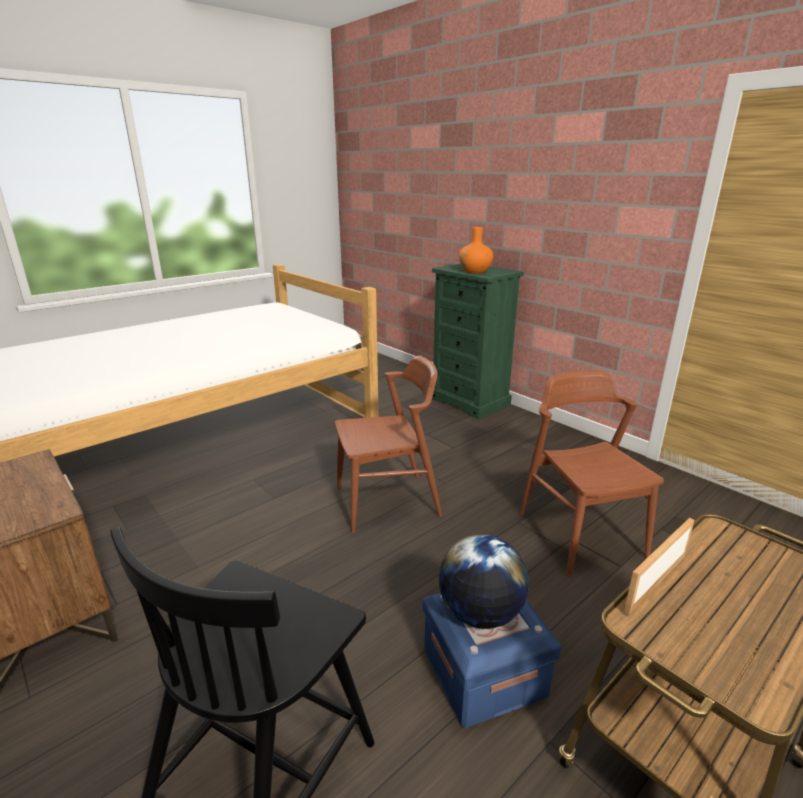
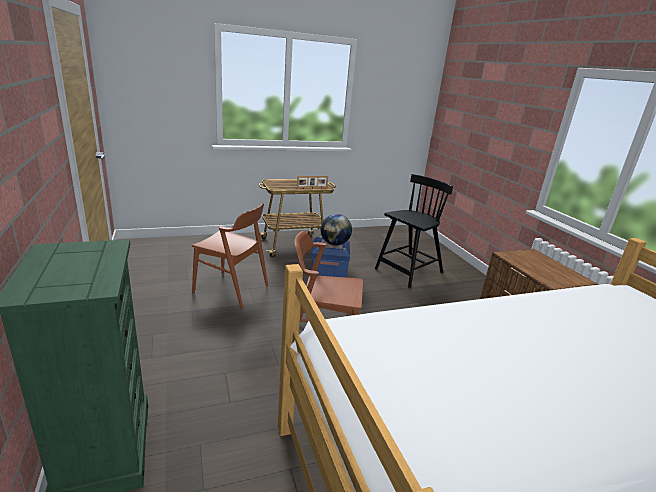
camera: 160 degrees left, 0 degrees up
orange vase [459,227,493,274] -> none
brown chair [520,371,664,576] -> brown chair turned 75 degrees counterclockwise [192,203,268,308]

